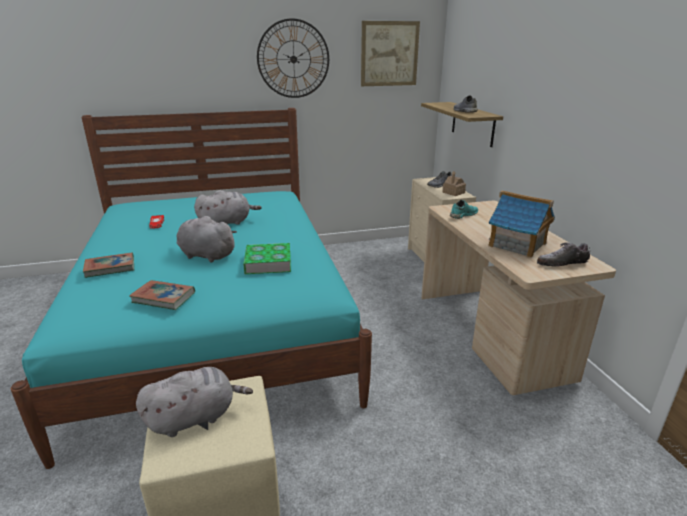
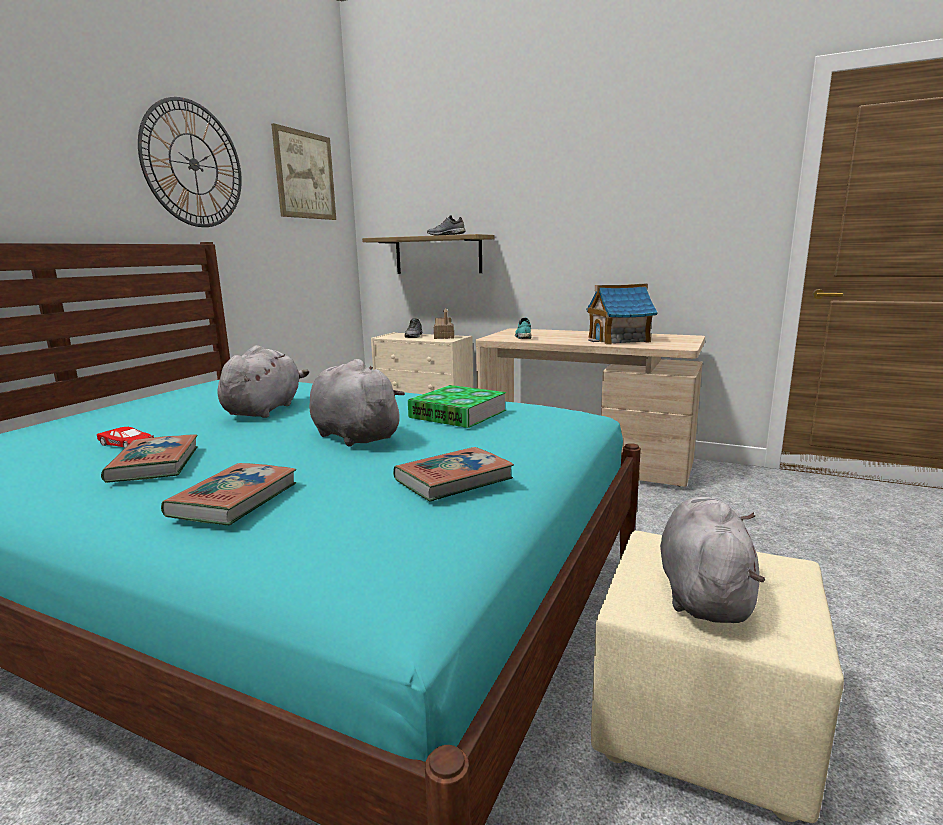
camera: 50 degrees left, 10 degrees down
grey plush toy [176,216,237,262] -> grey plush toy turned 75 degrees clockwise [309,359,405,447]
shoe [537,242,590,267] -> none
none -> book [101,434,198,483]

